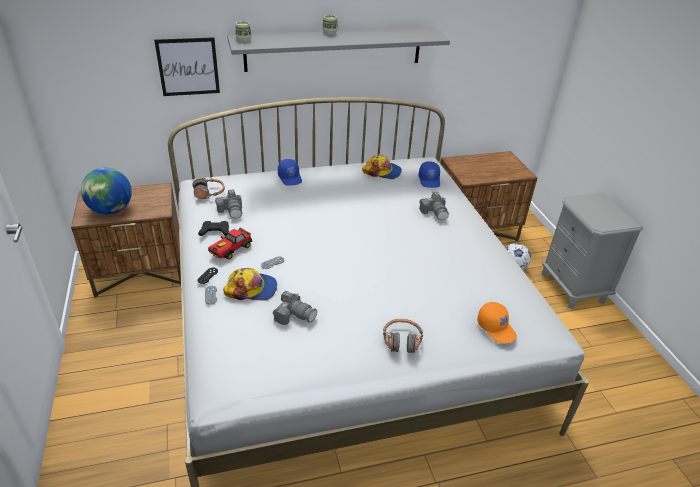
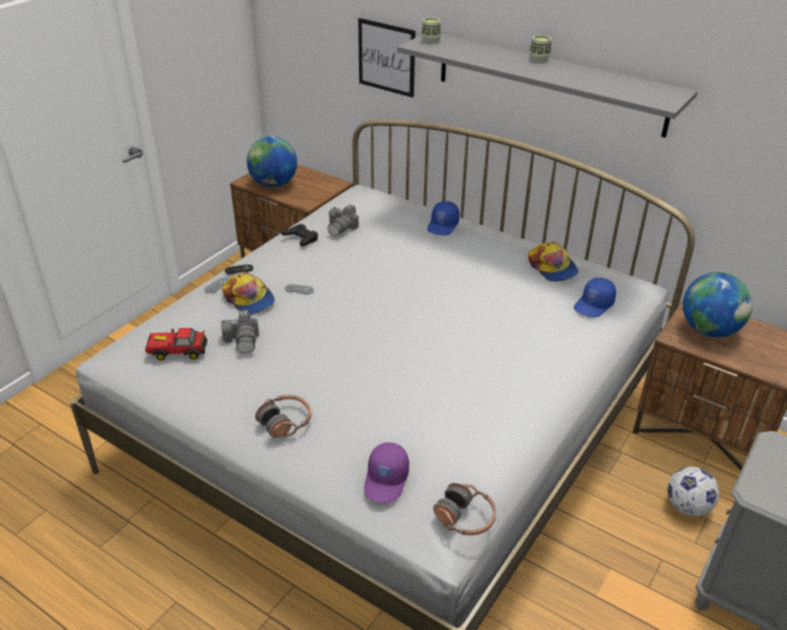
camera: 50 degrees right, 0 degrees up
headphones [192,178,225,199] -> headphones moved to [433,483,497,536]
toy car [208,228,252,260] -> toy car moved to [145,328,207,361]
camera [419,192,449,220] -> none
orange cap [477,302,517,343] -> purple cap [364,442,409,503]
none -> globe [683,272,753,337]

